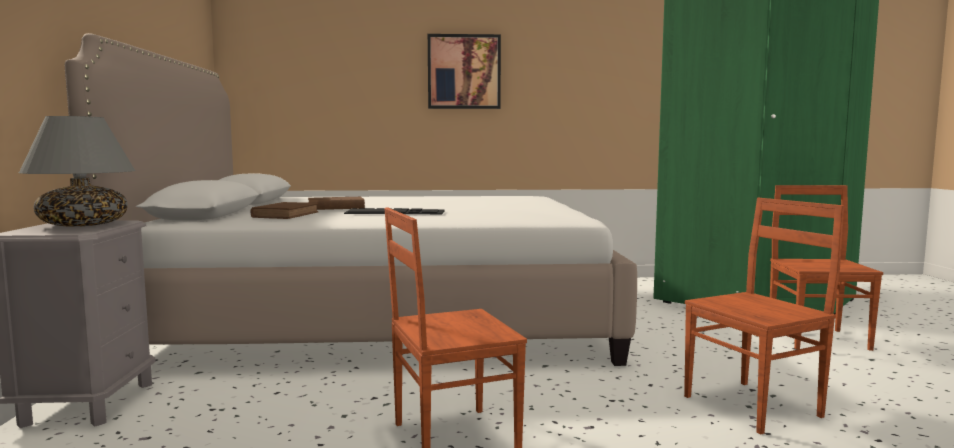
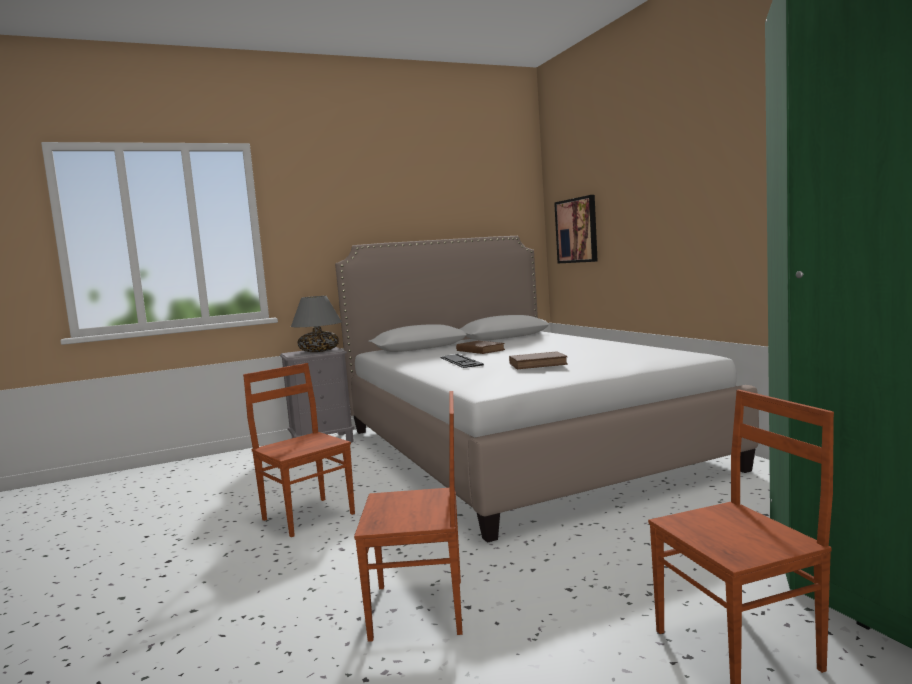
camera: 70 degrees right, 0 degrees up
brown book [251,202,319,219] -> brown book moved to [509,351,568,369]
picture [428,34,501,109] -> picture moved to [554,195,598,263]
brown chair [684,198,844,435] -> brown chair turned 45 degrees counterclockwise [354,391,462,642]

